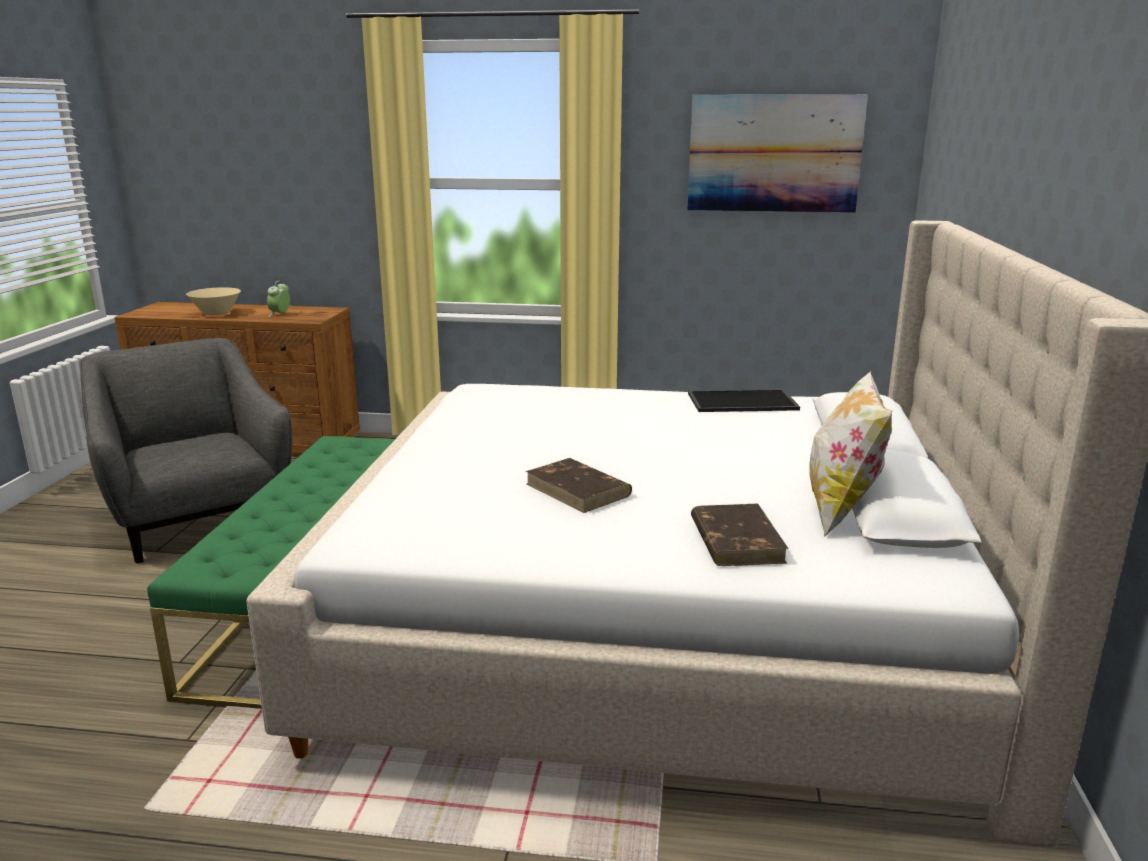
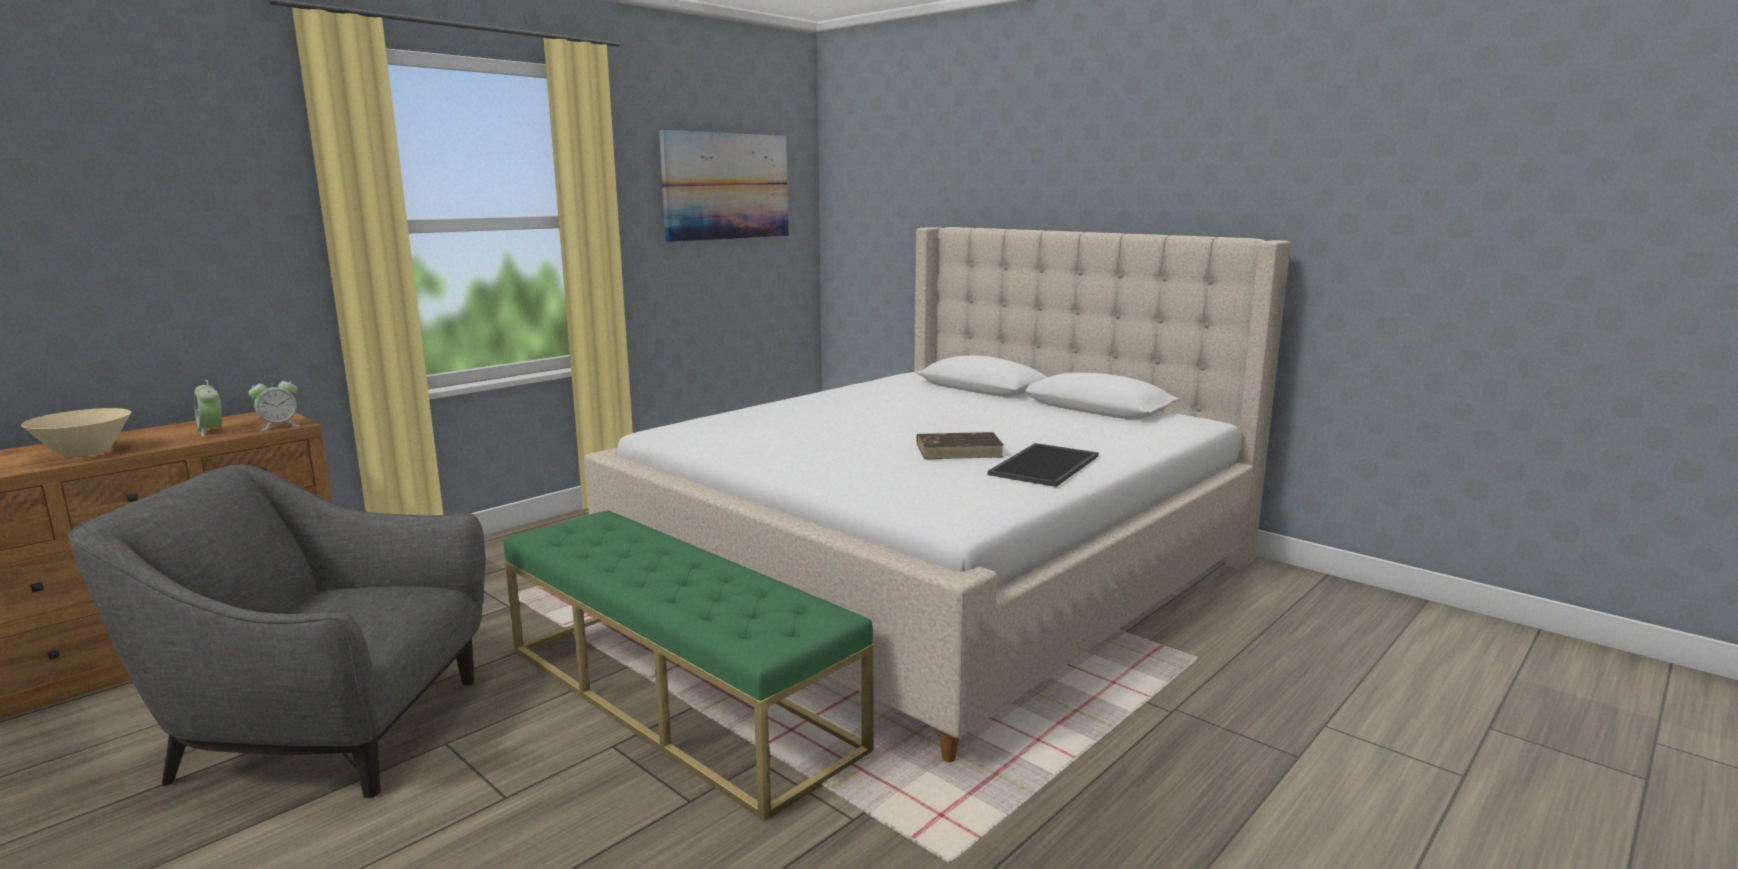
camera: 55 degrees left, 5 degrees down
tray [688,389,800,412] -> tray moved to [988,443,1099,487]
brown book [691,504,788,566] -> none
pillow [809,370,892,537] -> none
none -> alarm clock [249,376,300,431]

